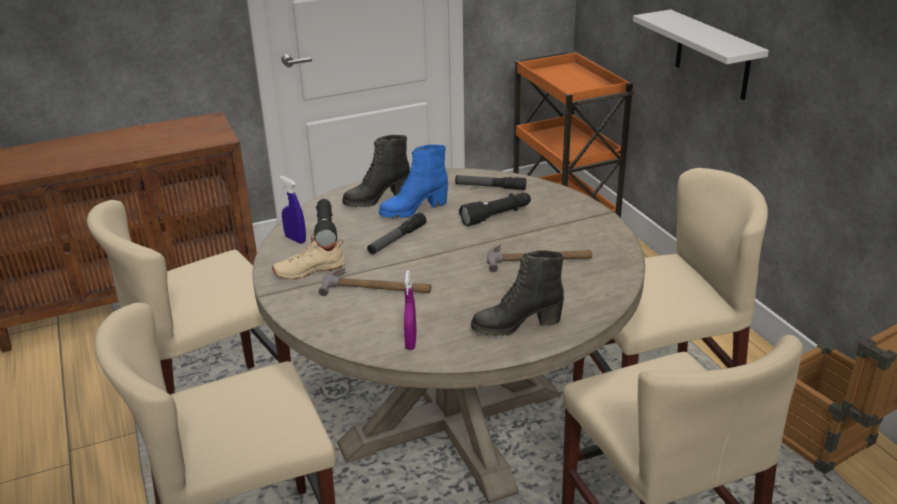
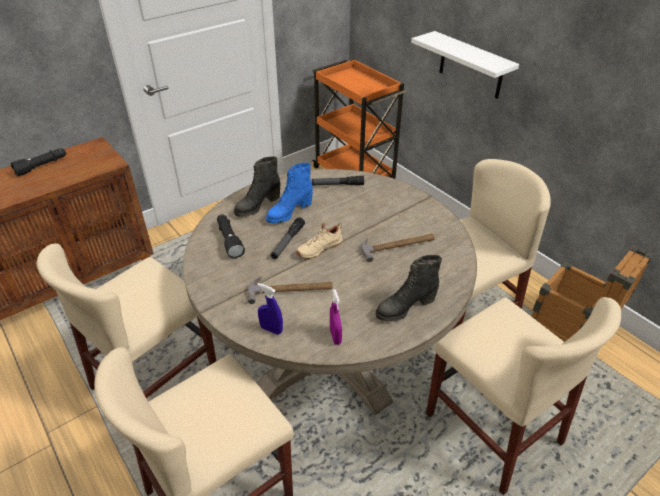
camera: 15 degrees left, 10 degrees up
beige shoe [272,233,345,280] -> beige shoe moved to [296,223,343,259]
blue spray bottle [280,176,306,244] -> blue spray bottle moved to [257,283,283,335]
black flashlight [459,193,531,226] -> black flashlight moved to [11,148,66,177]

